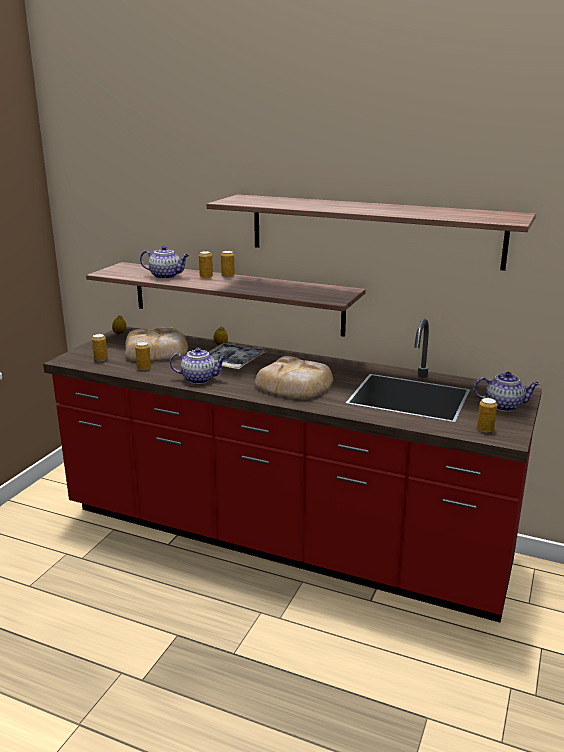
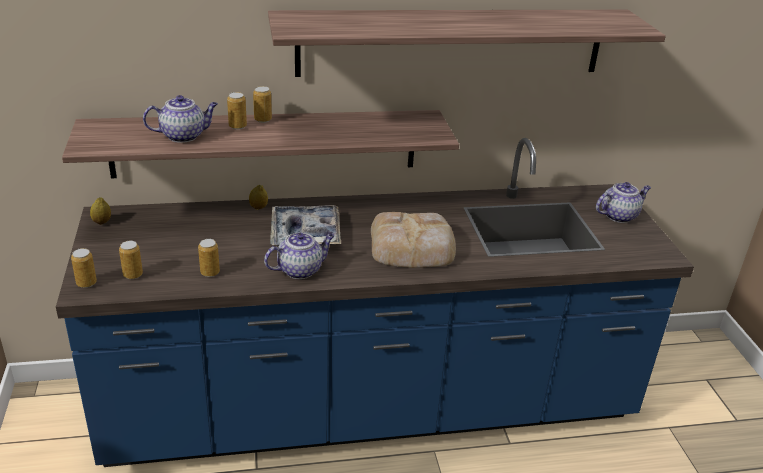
camera: 35 degrees left, 10 degrees up
red counter [43,319,542,623] -> blue counter [56,138,694,467]
bread [125,328,188,361] -> none
can [477,398,497,432] -> can moved to [71,248,97,288]

